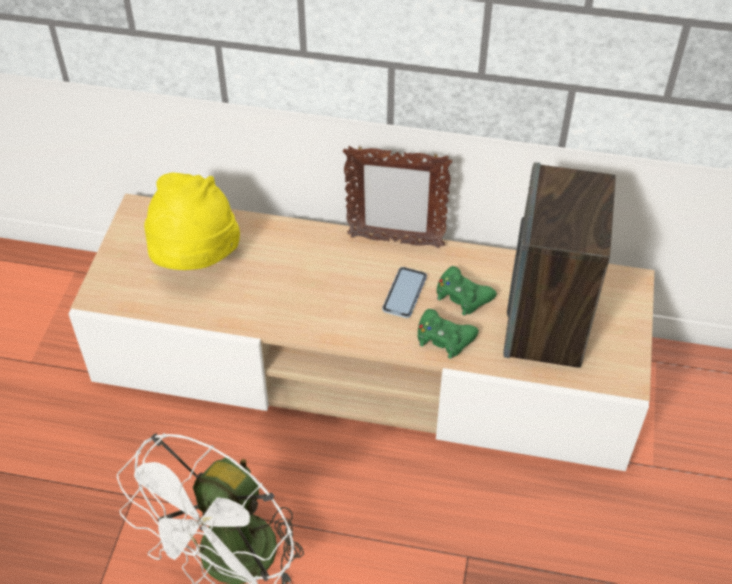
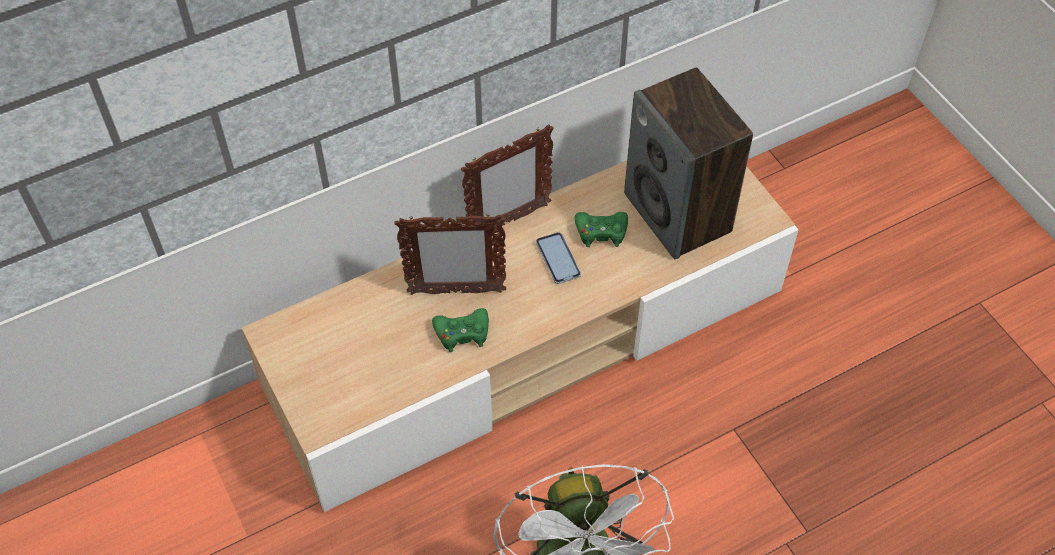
camera: 40 degrees left, 5 degrees up
yellow hat [144,173,240,270] -> none
green game controller [418,309,479,359] -> green game controller moved to [432,308,489,352]
none -> picture frame [394,213,506,295]

